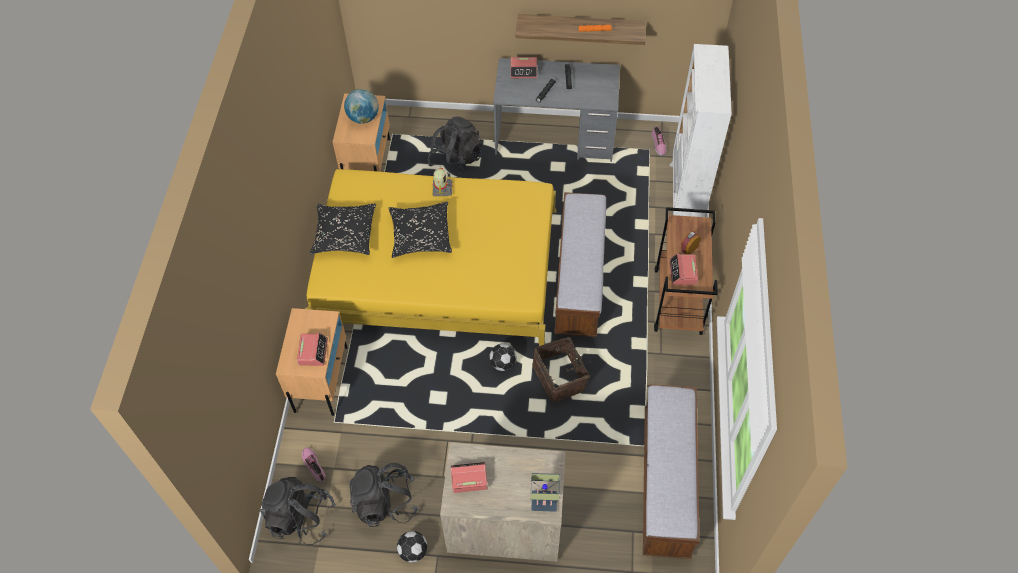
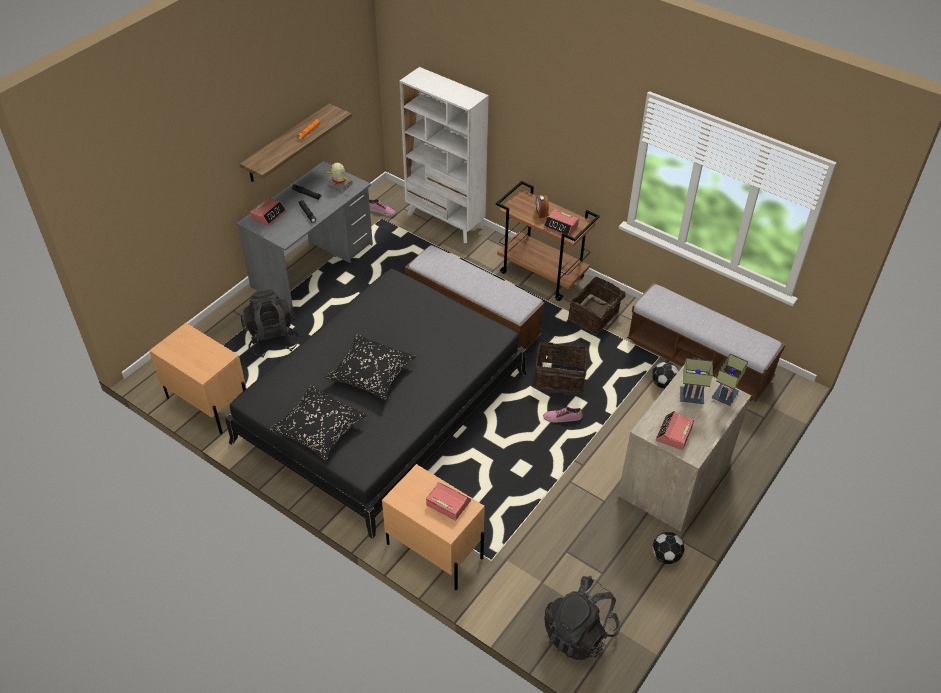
camera: 60 degrees left, 10 degrees down
shoe [302,447,326,482] -> shoe moved to [543,407,583,422]
yellow bed [305,169,556,346] -> black bed [225,269,527,539]
globe [344,89,379,124] -> none
black backpack [349,463,418,527] -> none
toy robot [433,168,452,196] -> toy robot moved to [325,163,353,192]
football [489,344,517,371] -> football moved to [652,362,679,389]
none -> basket [568,276,632,334]
none -> table lamp [680,358,713,405]

